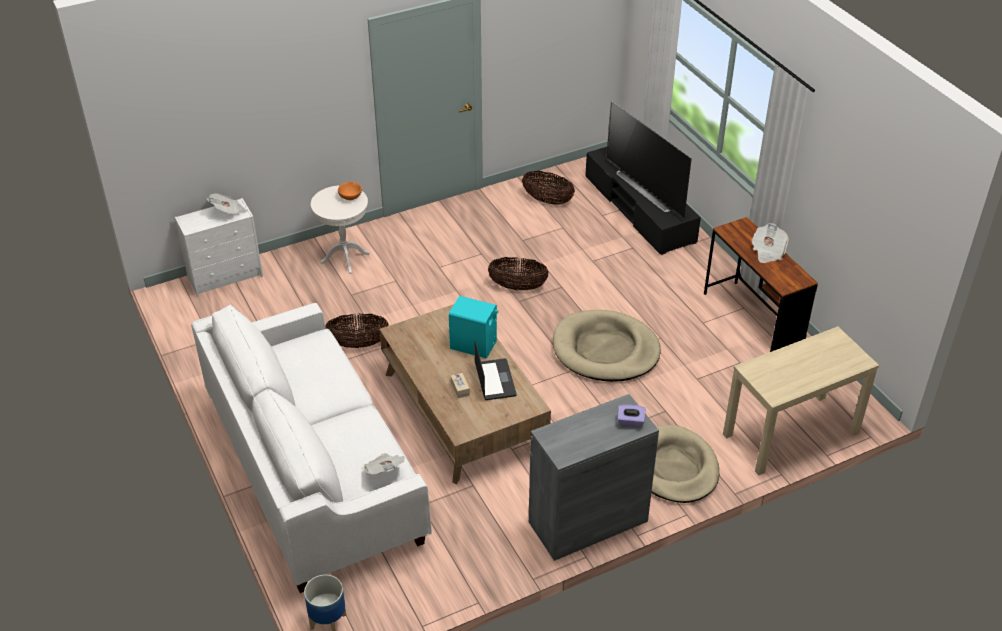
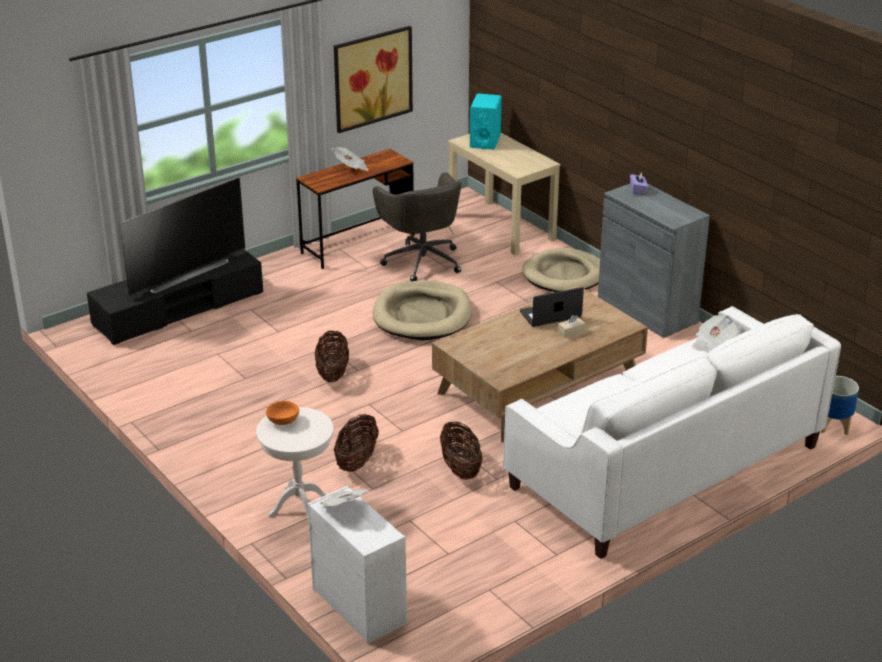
camera: 100 degrees left, 10 degrees down
turquoise speaker [449,296,498,358] -> turquoise speaker moved to [470,93,502,150]
basket [522,171,575,204] -> basket moved to [334,414,379,472]
none -> picture [334,26,413,133]
none -> grey office chair [373,173,462,281]

